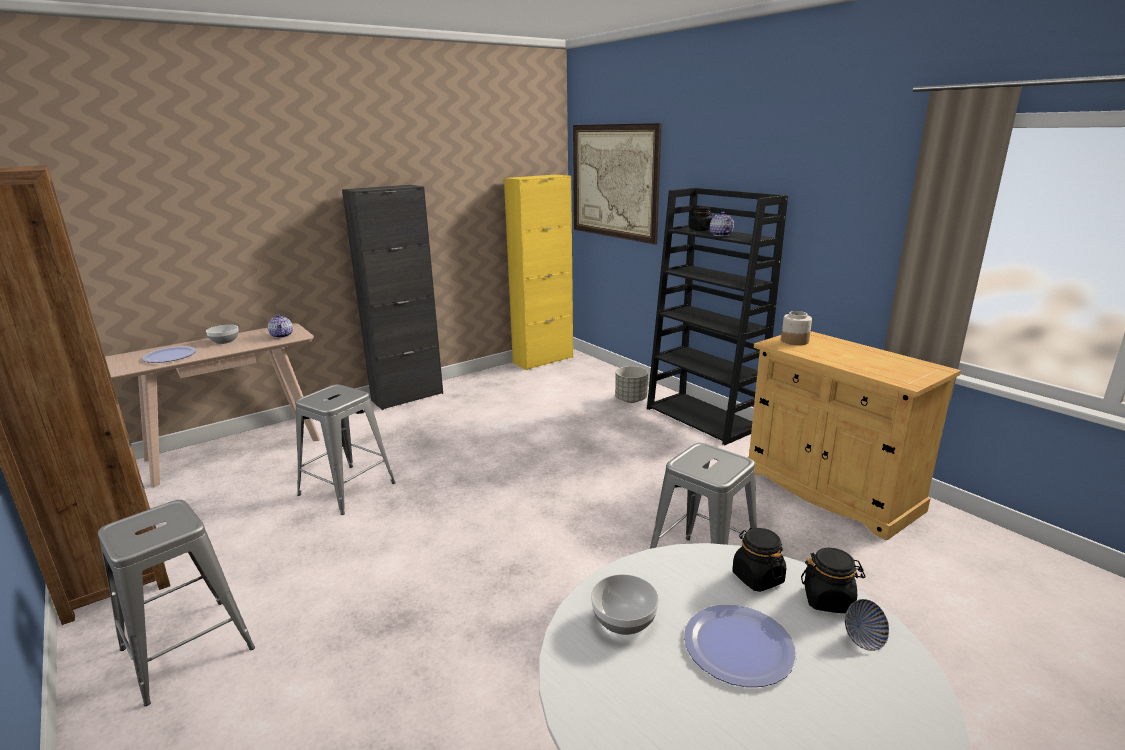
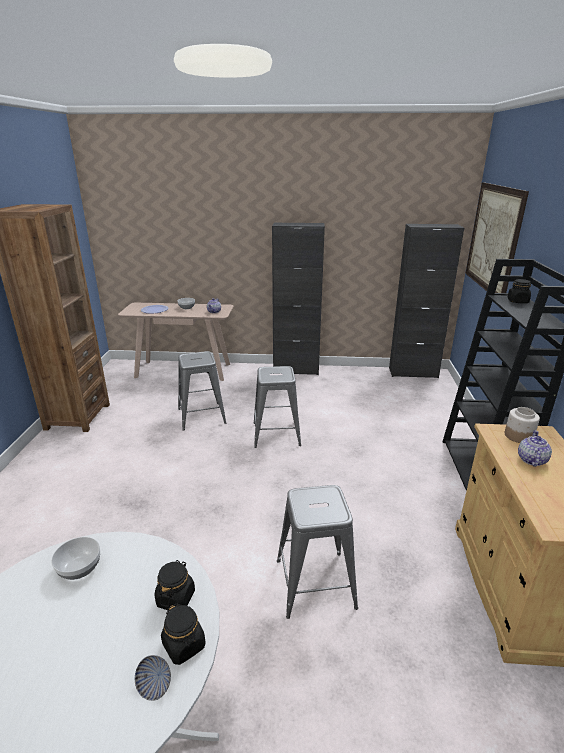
camera: 40 degrees right, 5 degrees up
grey stool [98,500,255,706] -> grey stool moved to [254,366,301,448]
yellow cabinet [504,174,573,370] -> black cabinet [389,224,464,378]
grey planter [615,366,648,403] -> none
plate [684,605,797,687] -> none
teapot [710,212,734,236] -> teapot moved to [518,430,552,467]

